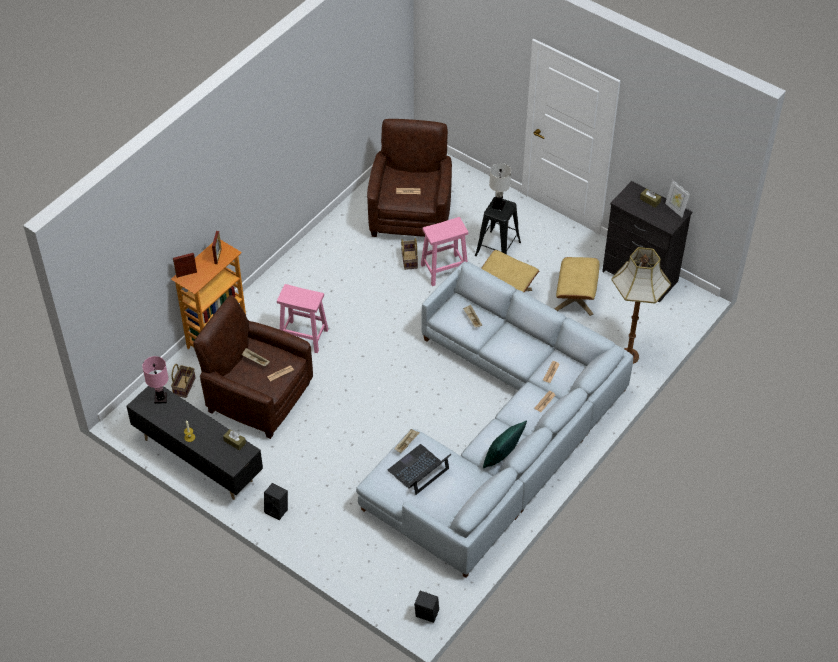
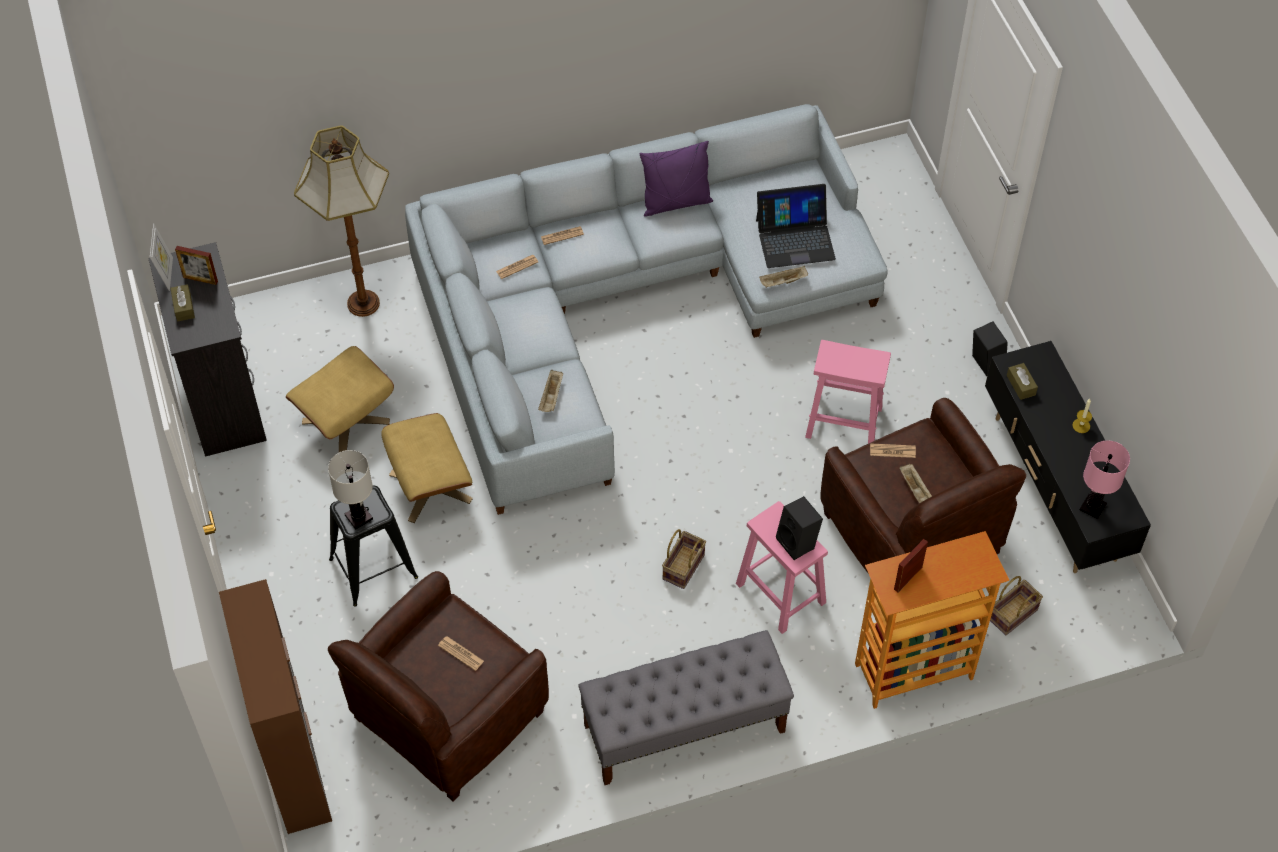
camera: 145 degrees left, 5 degrees up
picture frame [173,253,197,278] -> picture frame moved to [175,246,218,285]
basket [401,238,418,270] -> basket moved to [662,529,706,589]
black speaker [414,591,439,623] -> black speaker moved to [776,496,823,560]
pink stool [421,217,468,286] -> pink stool moved to [805,340,891,444]
green pillow [483,421,527,468] -> purple pillow [640,141,713,217]
none -> brown cabinet [219,579,332,834]
none -> grey bench [578,630,794,785]

